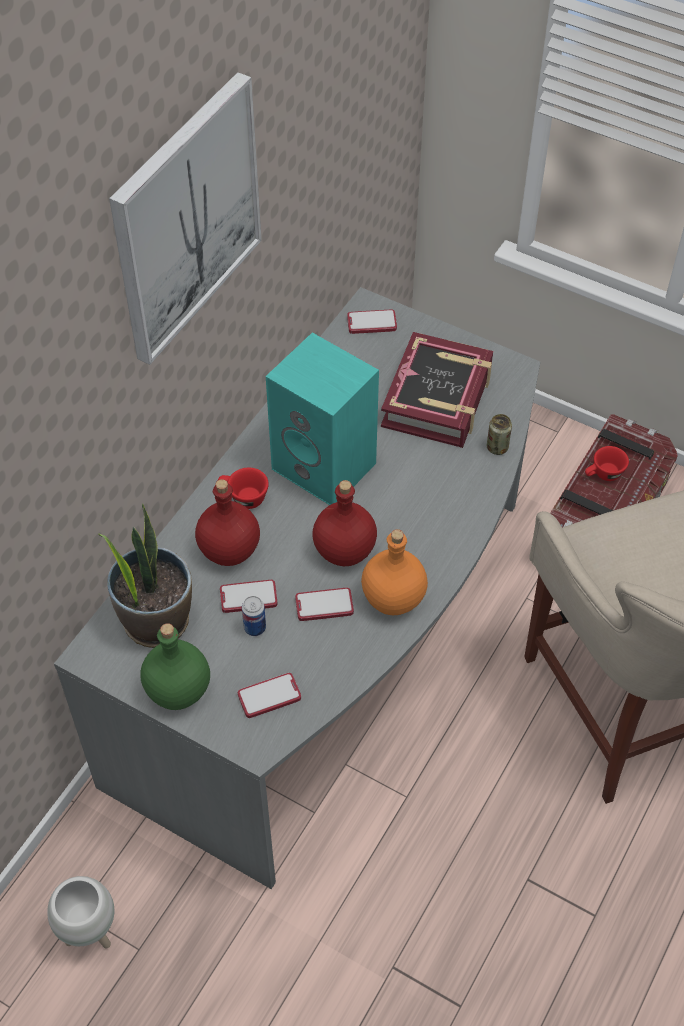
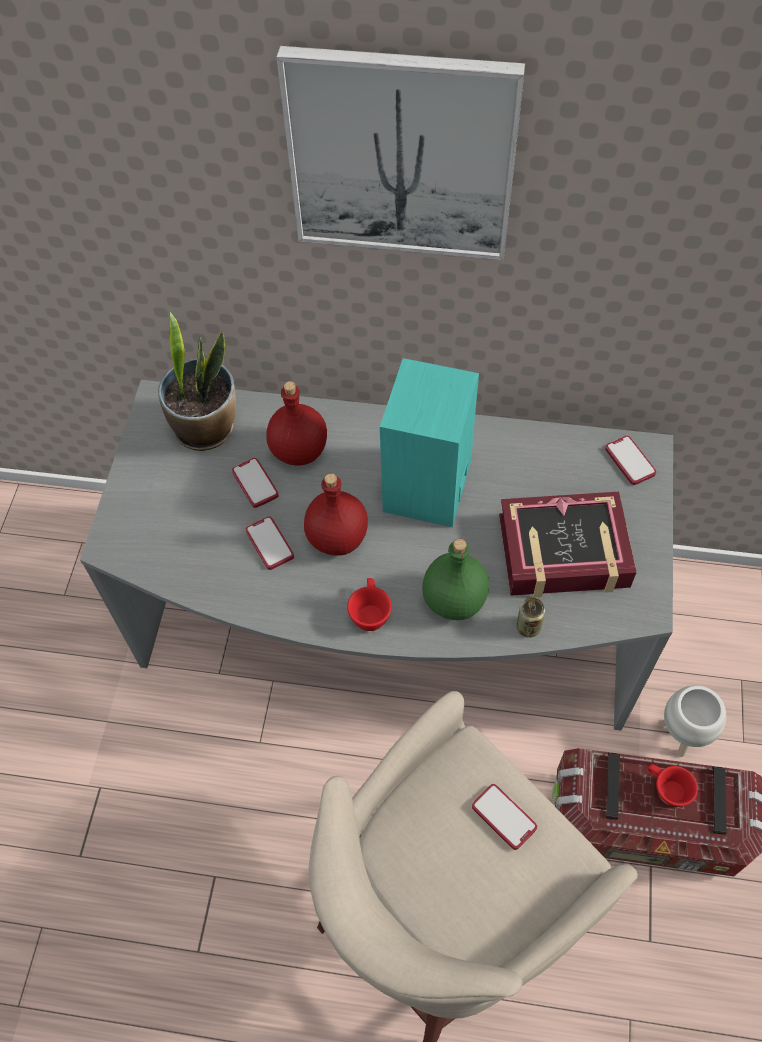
camera: 70 degrees right, 5 degrees up
white planter [47,876,114,948] -> white planter moved to [662,685,726,757]
green bottle [140,623,210,710] -> green bottle moved to [422,539,489,620]
red cup [218,468,269,509] -> red cup moved to [347,578,392,631]
phone [238,673,301,718] -> phone moved to [472,784,537,850]
can [242,596,266,636] -> none
orange bottle [361,529,428,615] -> none

